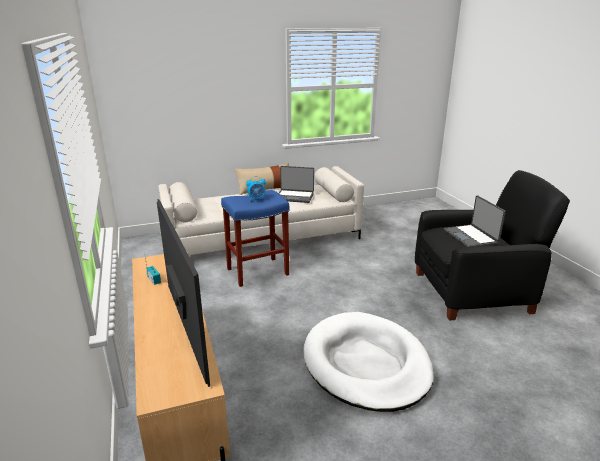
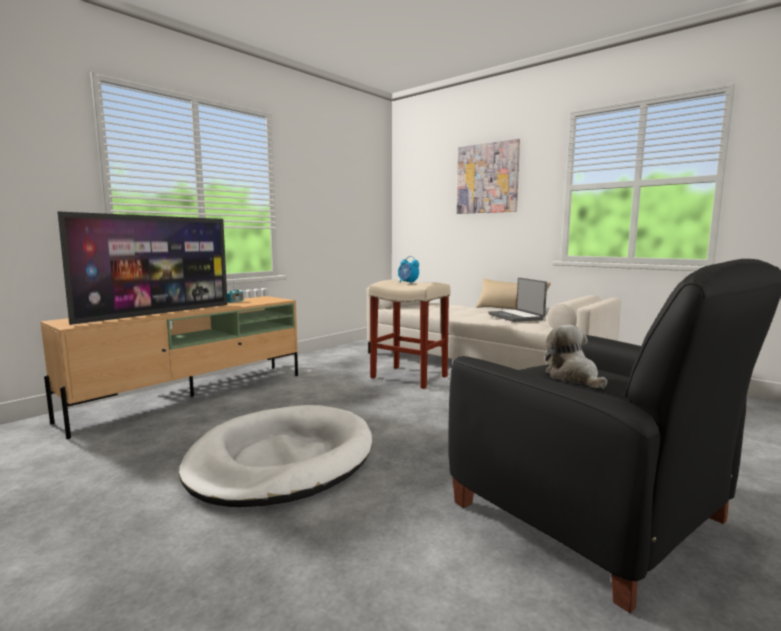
camera: 60 degrees right, 15 degrees down
blue stool [221,190,290,287] -> beige stool [369,280,450,389]
laptop [444,195,506,247] -> plush toy [545,325,607,389]
none -> picture [457,139,520,214]

